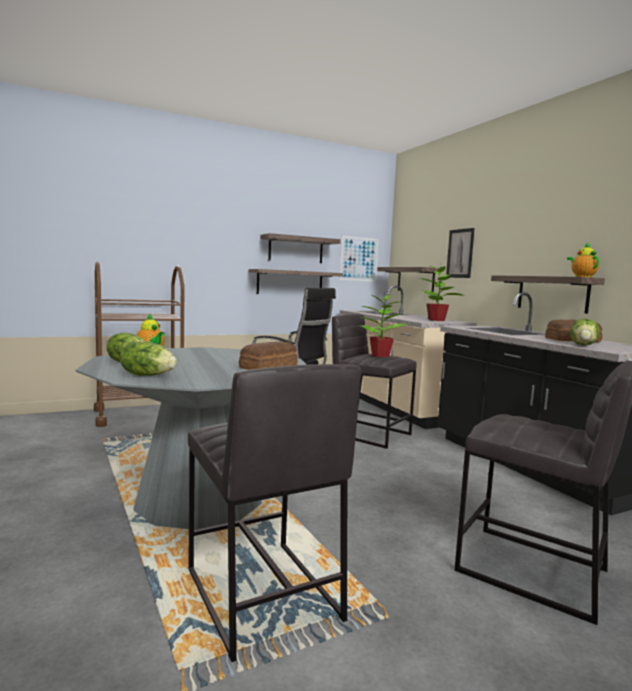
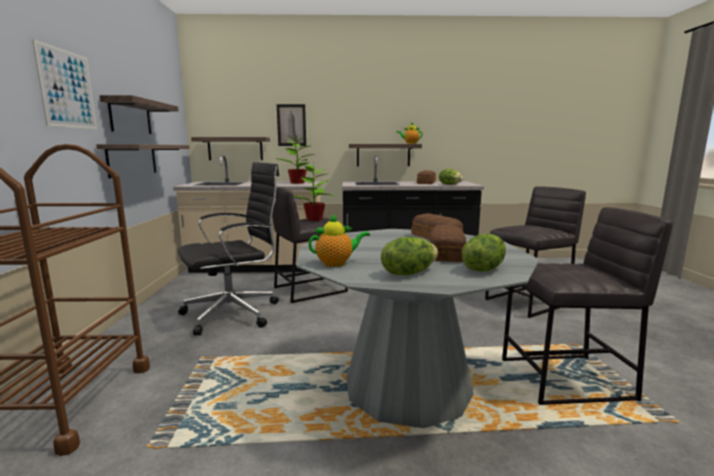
camera: 65 degrees left, 5 degrees up
picture [339,236,379,281] -> picture moved to [32,39,97,129]
none -> bread [430,225,467,262]

